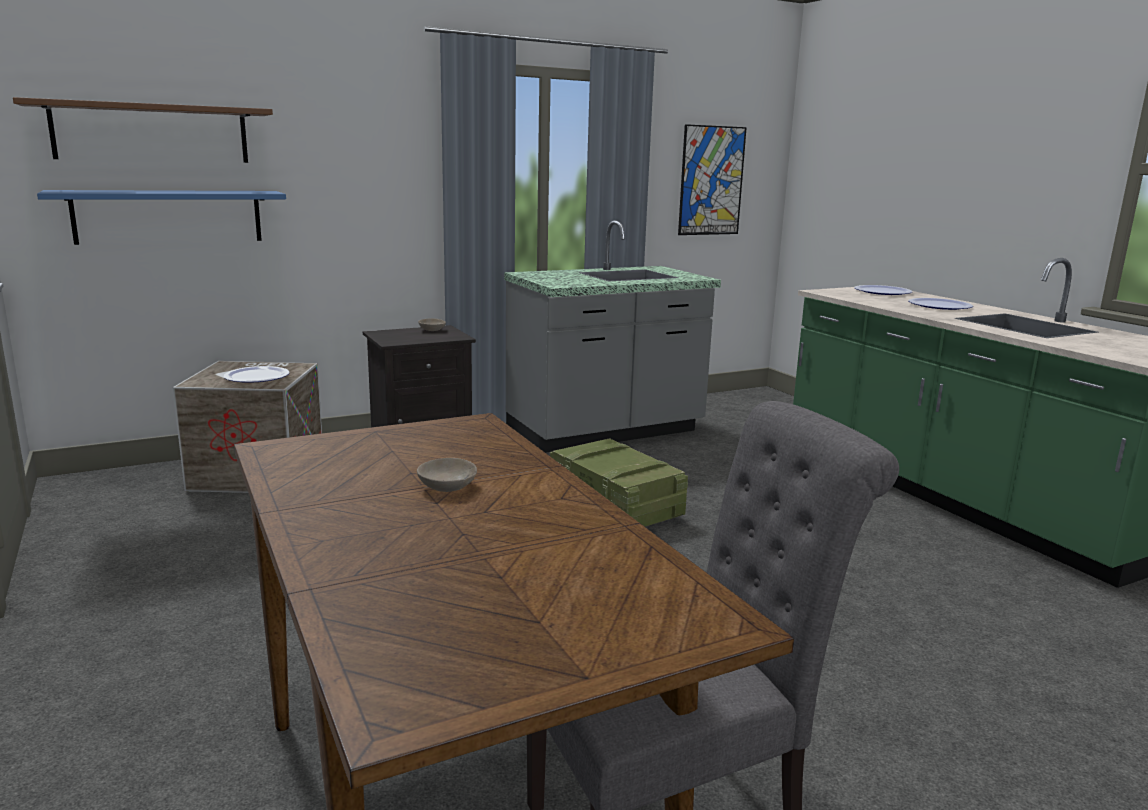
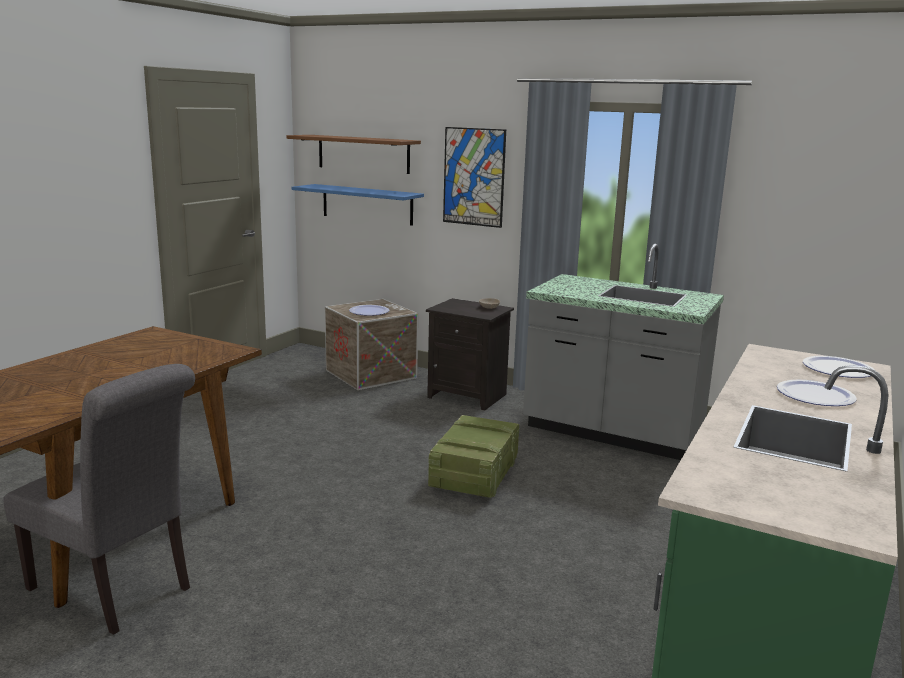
camera: 55 degrees right, 0 degrees up
beige bowl [417,458,477,492] -> none
picture [678,124,747,235] -> picture moved to [443,127,506,228]

